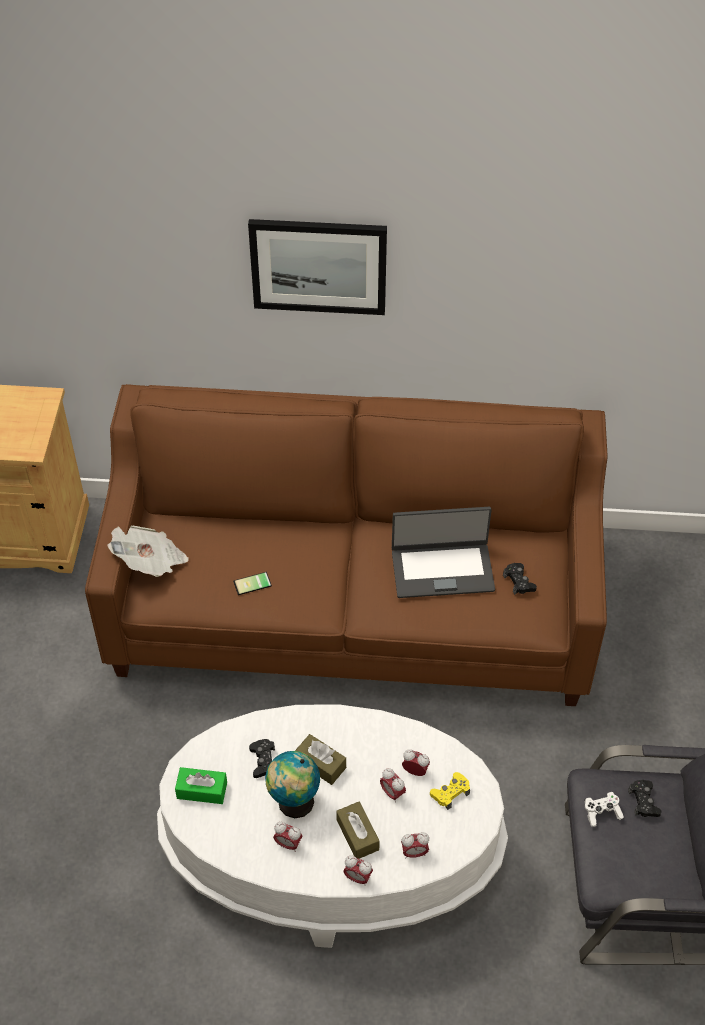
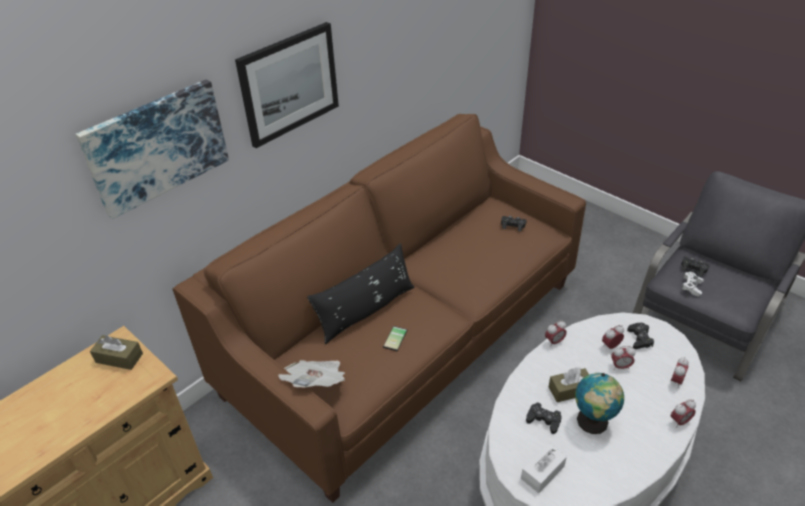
camera: 50 degrees left, 10 degrees down
green tissue box [175,767,227,804] -> white tissue box [521,443,567,493]
alarm clock [273,822,303,852] -> alarm clock moved to [545,321,567,347]
brown tissue box [336,802,380,859] -> brown tissue box moved to [90,335,143,370]
laptop [392,507,495,598] -> none
yellow game controller [430,772,470,810] -> black game controller [627,323,654,349]
none -> picture [76,80,229,219]
none -> black pillow [307,243,415,345]

